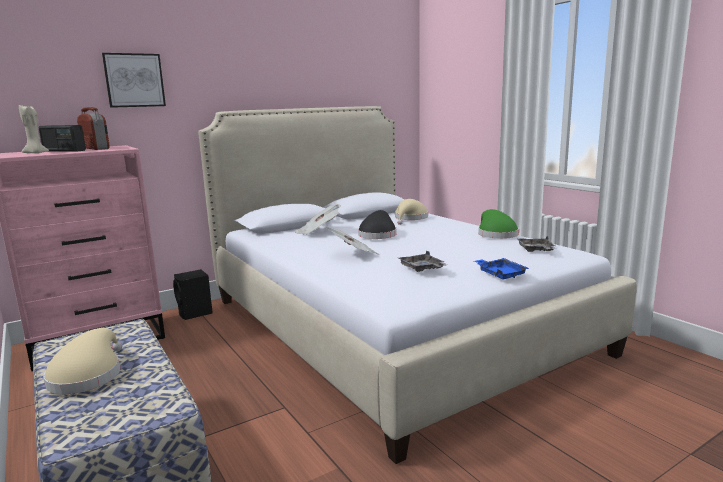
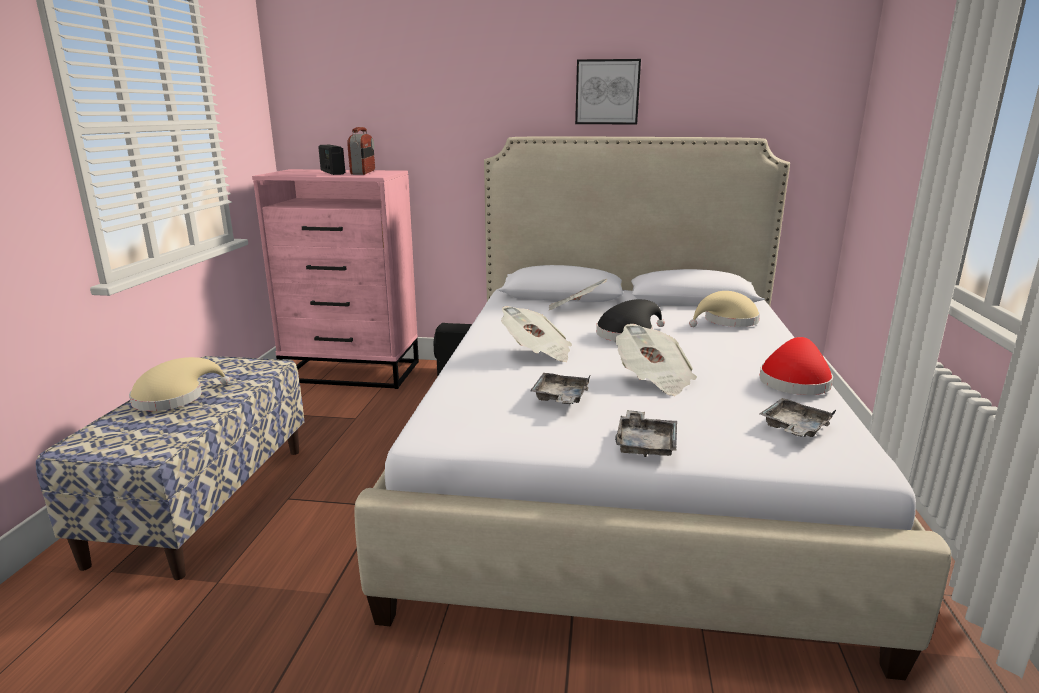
camera: 40 degrees right, 5 degrees up
beige candle [19,105,49,153] -> none
picture [102,53,166,108] -> picture moved to [575,59,641,124]
blue tray [474,258,529,279] -> grey tray [615,410,677,457]
green hat [478,209,519,239] -> red hat [759,337,833,395]
none -> newspaper [615,324,697,396]

